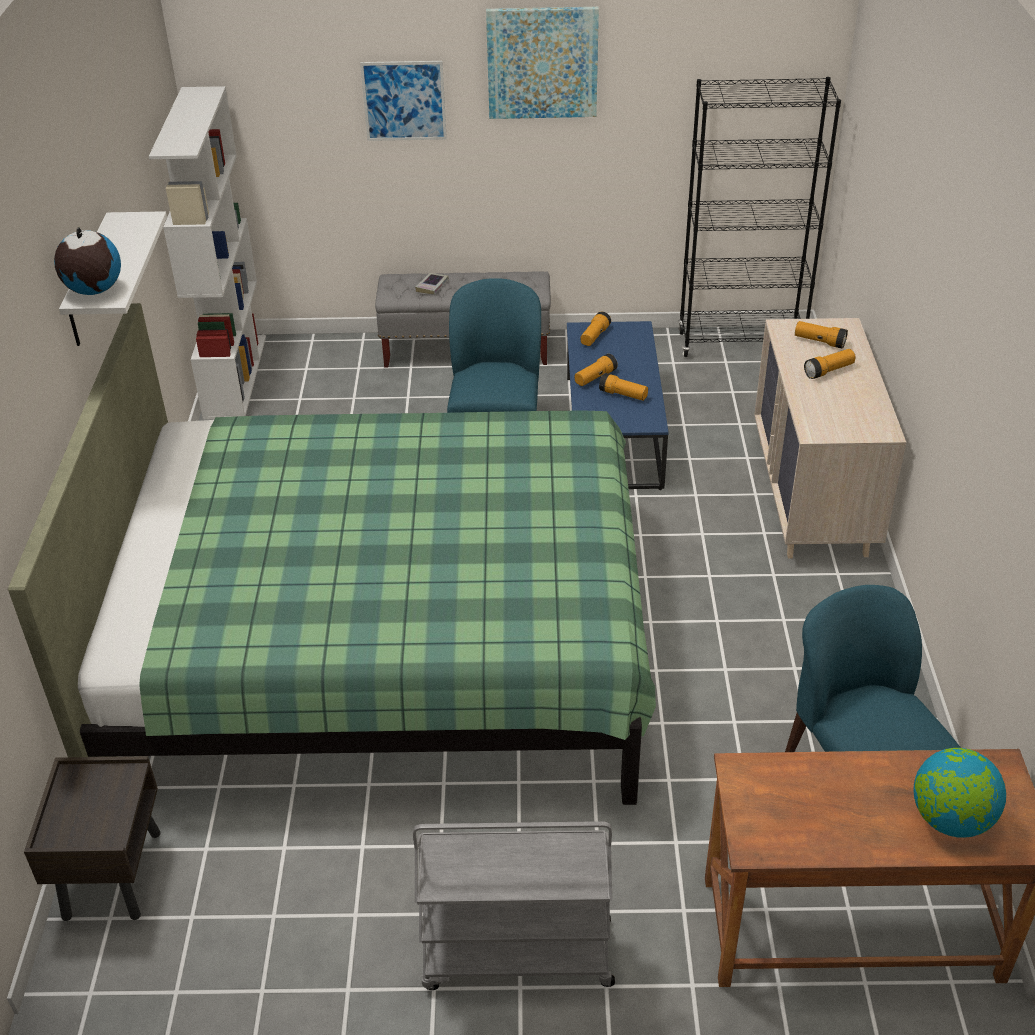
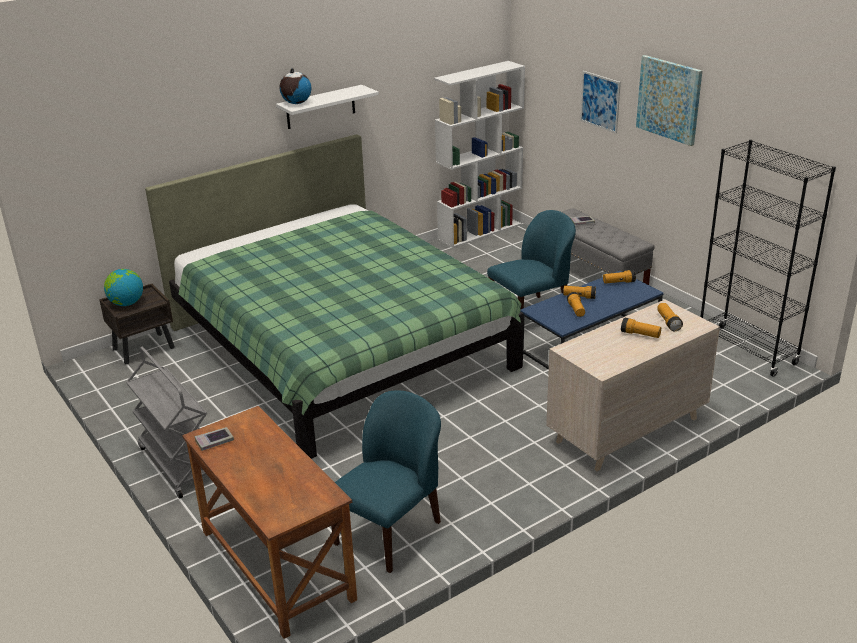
camera: 55 degrees right, 10 degrees down
globe [913,748,1006,838] -> globe moved to [104,269,143,306]
none -> book [194,427,234,451]

